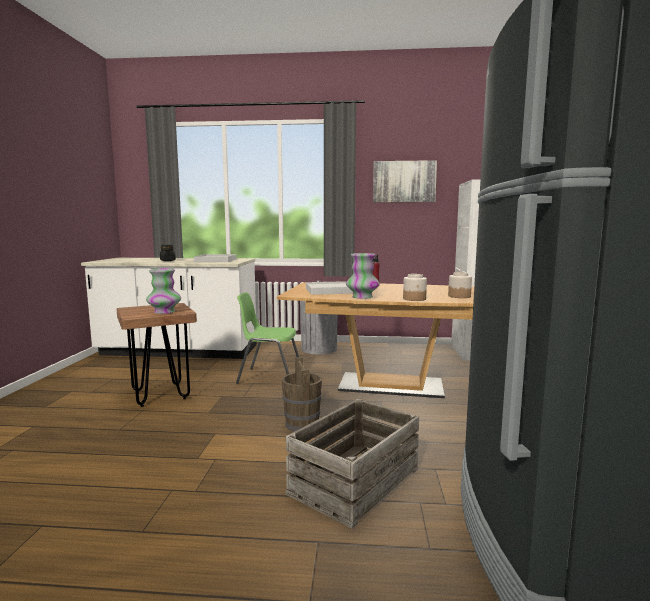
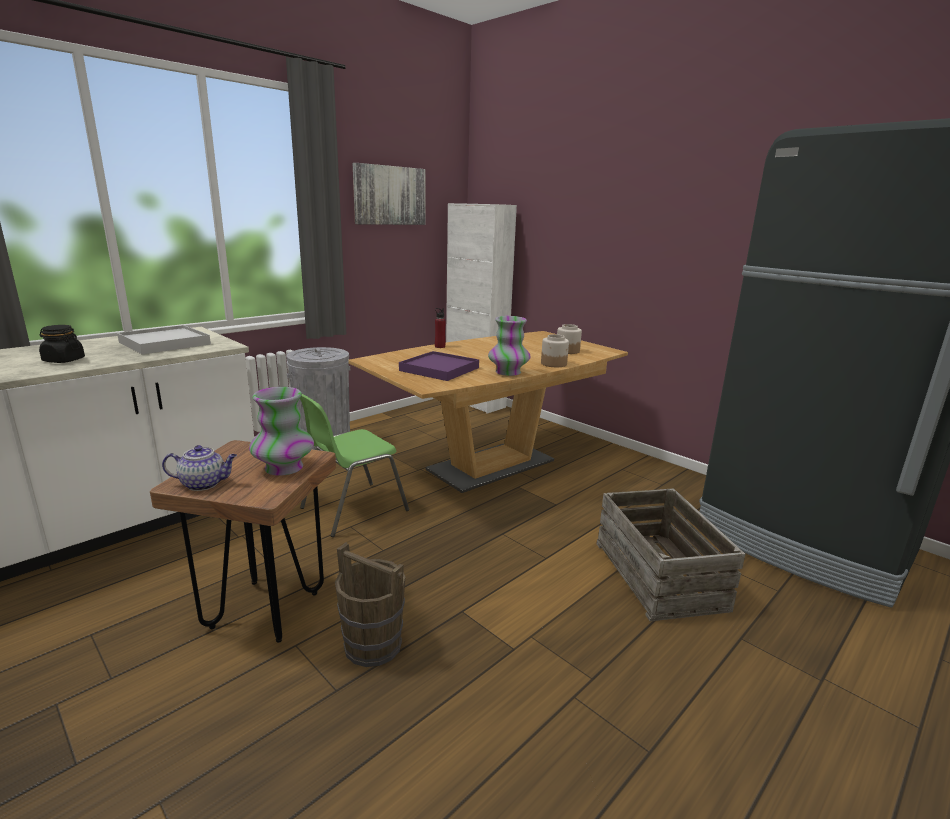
camera: 50 degrees left, 10 degrees up
brown bucket [282,357,322,432] -> brown bucket moved to [335,543,405,667]
white tray [306,281,353,295] -> purple tray [399,351,479,381]
none -> teapot [162,445,237,491]

